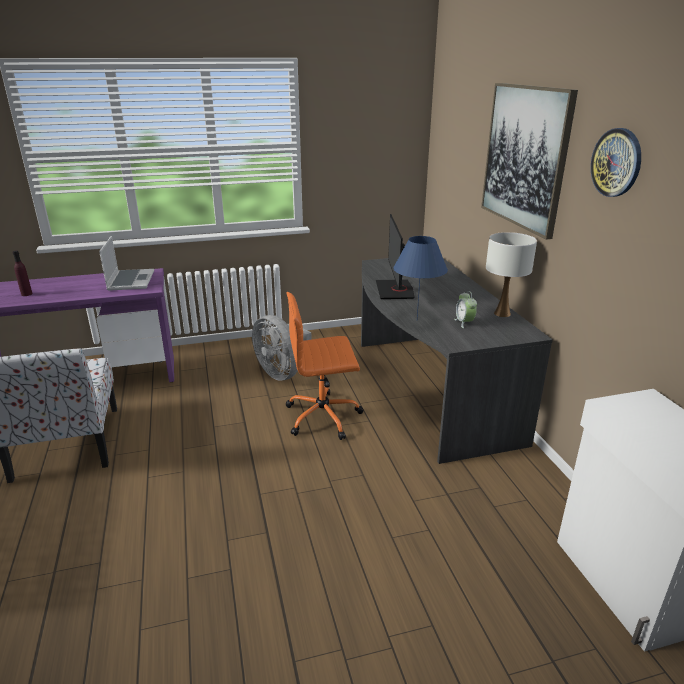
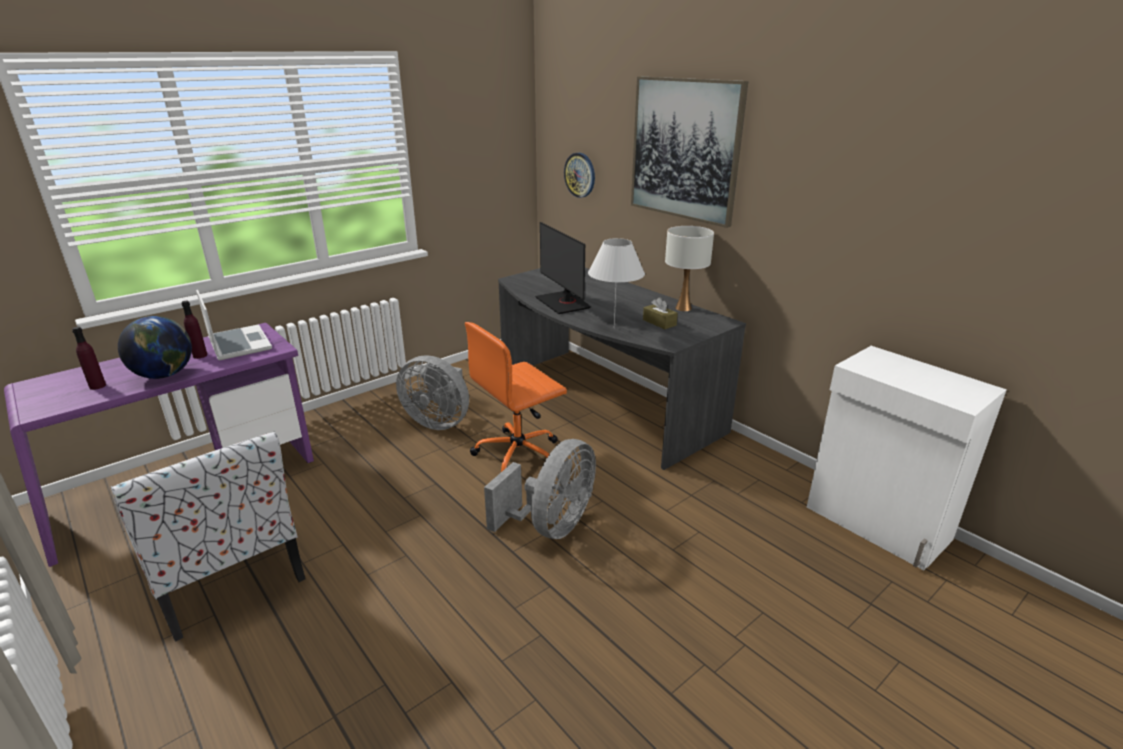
camera: 25 degrees left, 0 degrees up
blue table lamp [393,236,448,319] -> white table lamp [588,238,645,328]
alarm clock [454,291,477,328] -> brown tissue box [643,297,678,329]
wall clock [591,128,641,197] -> wall clock moved to [564,153,595,198]
none -> globe [118,316,192,379]
none -> purple bottle [182,301,207,359]
none -> grey fan [484,439,596,539]

